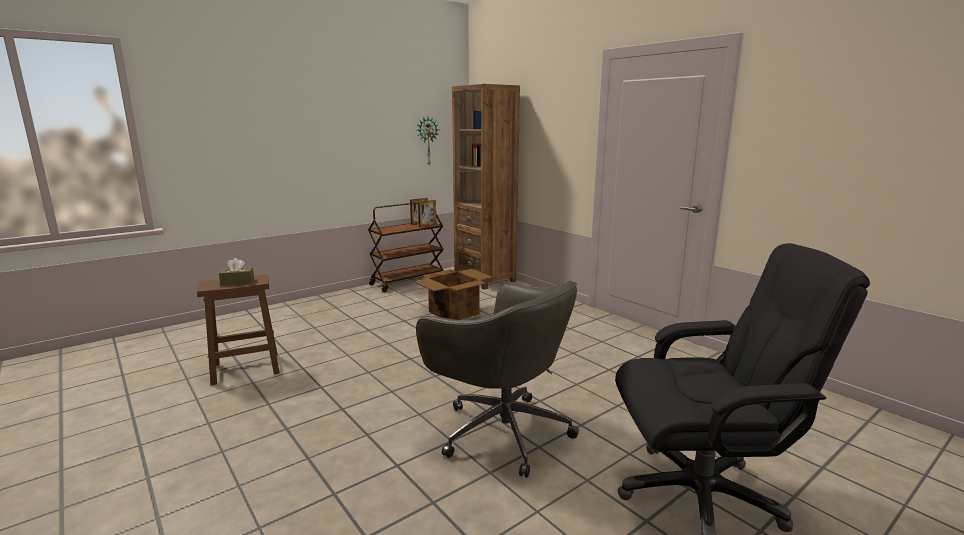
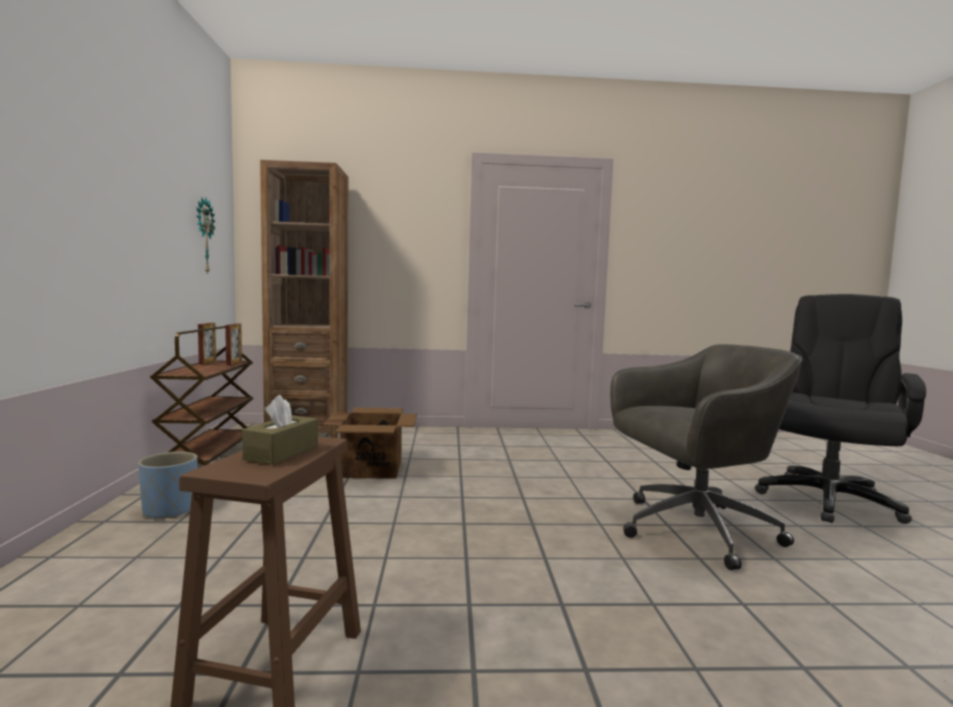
camera: 55 degrees left, 10 degrees down
none -> blue planter [138,452,198,518]

